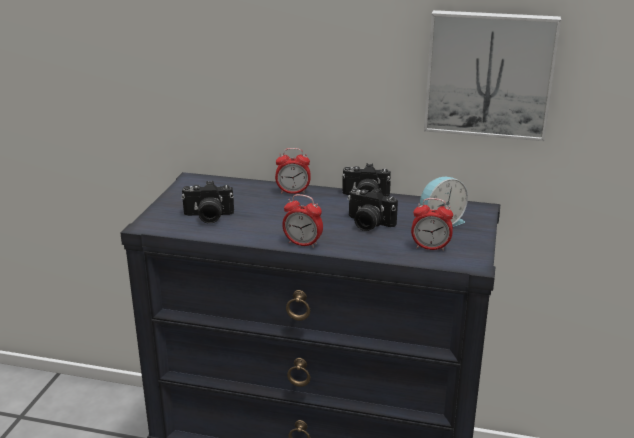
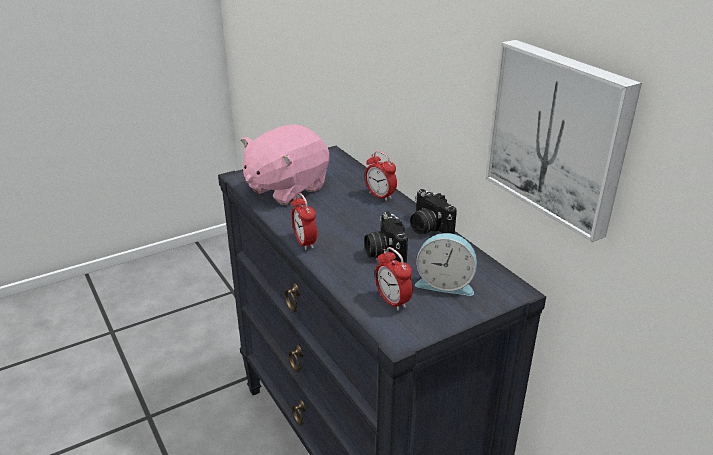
camera: 45 degrees right, 5 degrees up
camera [181,181,234,224] -> pink plush toy [241,124,329,205]

